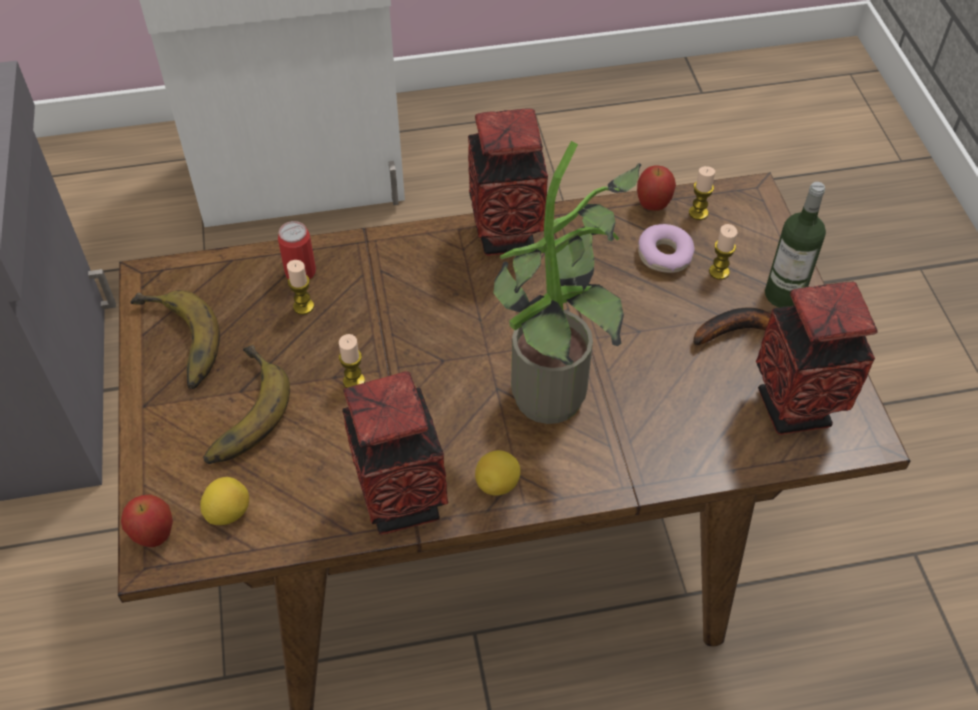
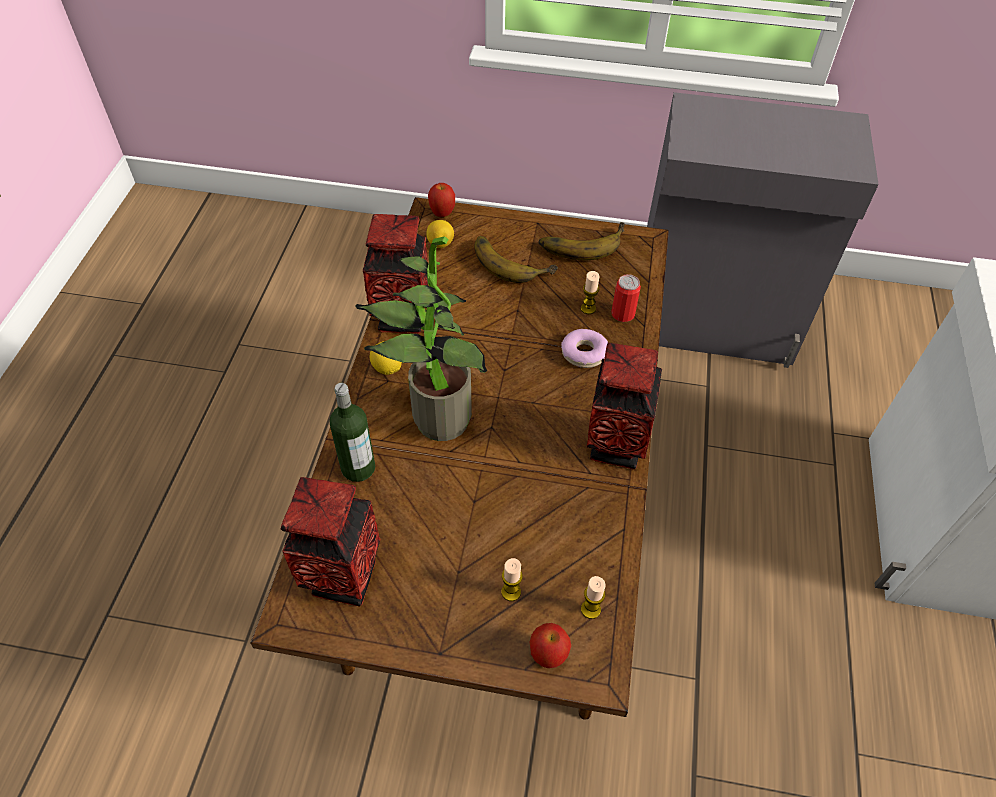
camera: 110 degrees right, 0 degrees up
candle [339,334,365,388] -> none
apple [637,166,676,211] -> apple moved to [530,623,571,668]
donut [638,224,695,273] -> donut moved to [561,329,608,368]
banana [693,308,771,346] -> none
bottle [765,182,826,308] -> bottle moved to [329,383,375,482]

